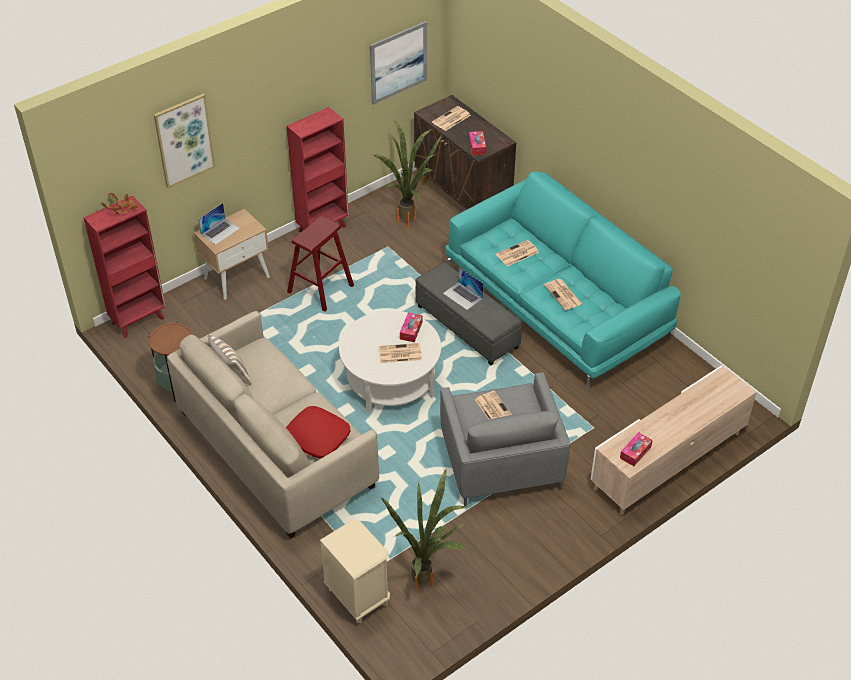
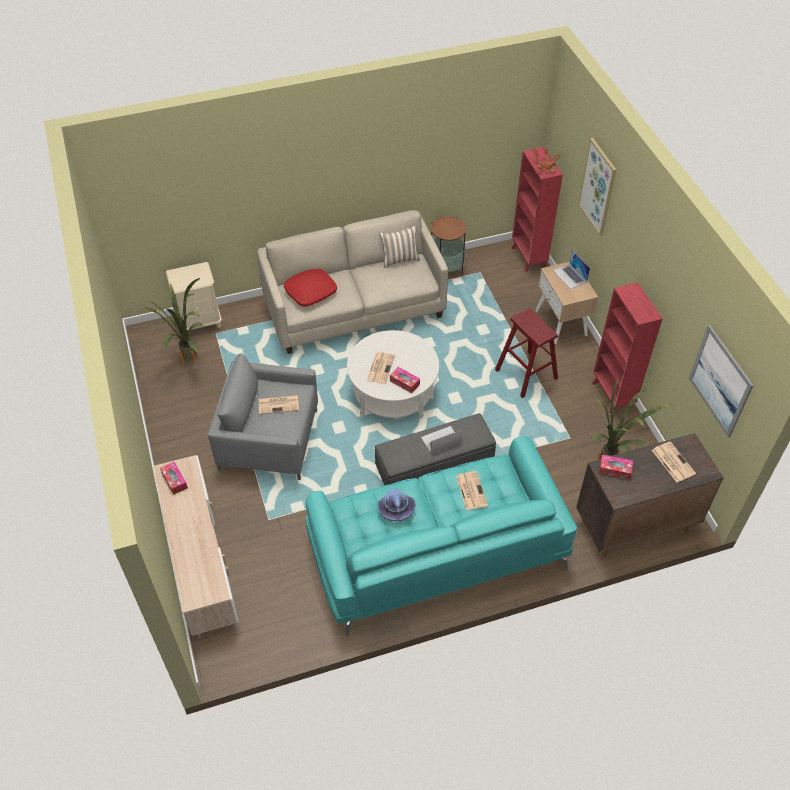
camera: 110 degrees right, 5 degrees up
newspaper [544,279,582,310] -> purple hat [378,488,416,521]

